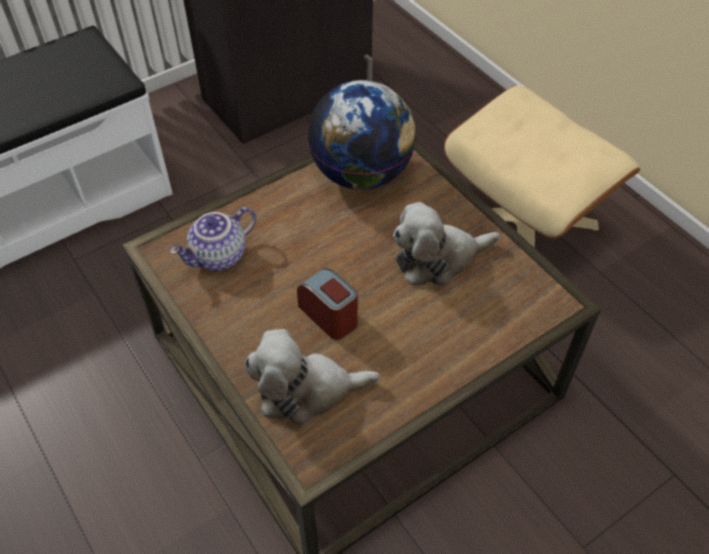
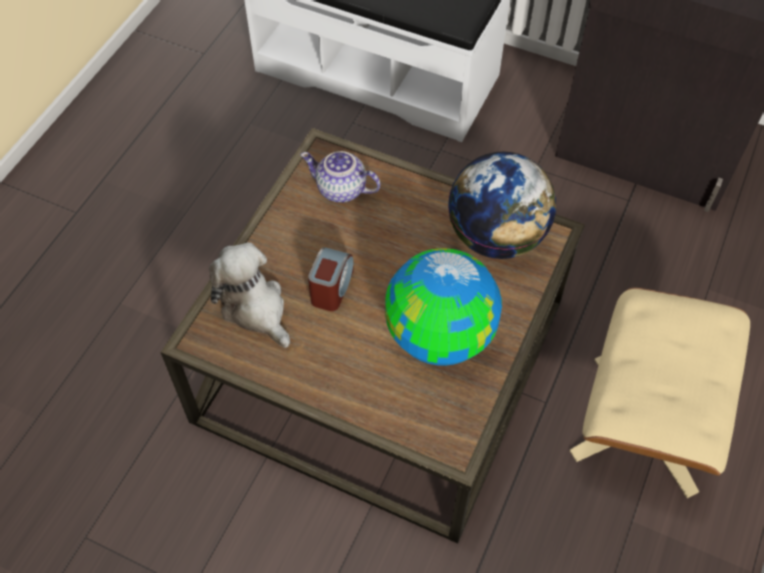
camera: 60 degrees right, 5 degrees up
plush toy [393,202,500,286] -> globe [385,248,502,366]

